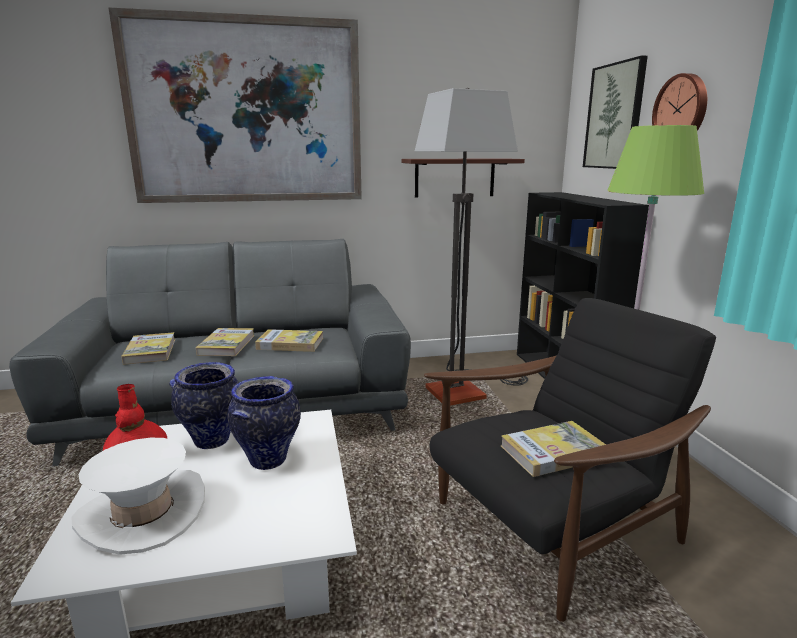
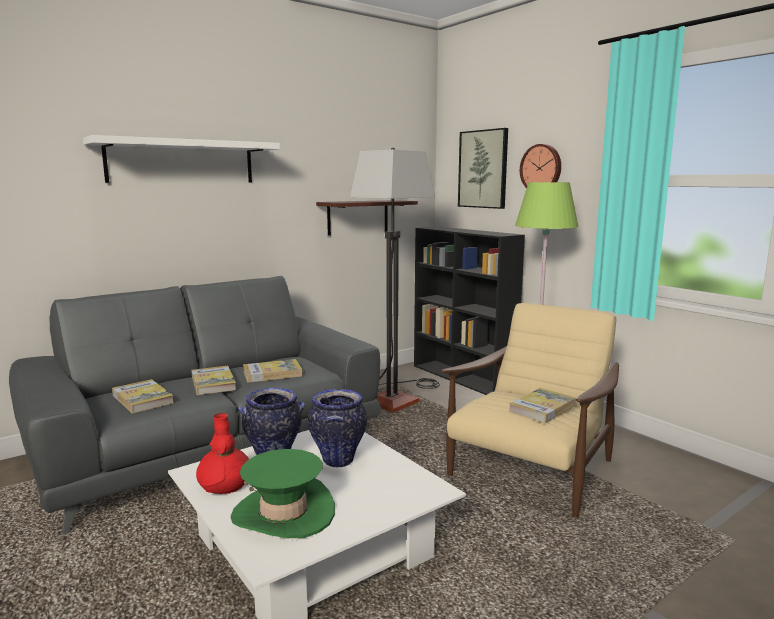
camera: 25 degrees left, 5 degrees down
white hat [71,438,205,555] -> green hat [231,449,335,538]
picture [109,8,362,203] -> white shelf [83,135,280,183]
black armchair [424,298,716,622] -> beige armchair [441,303,619,518]

